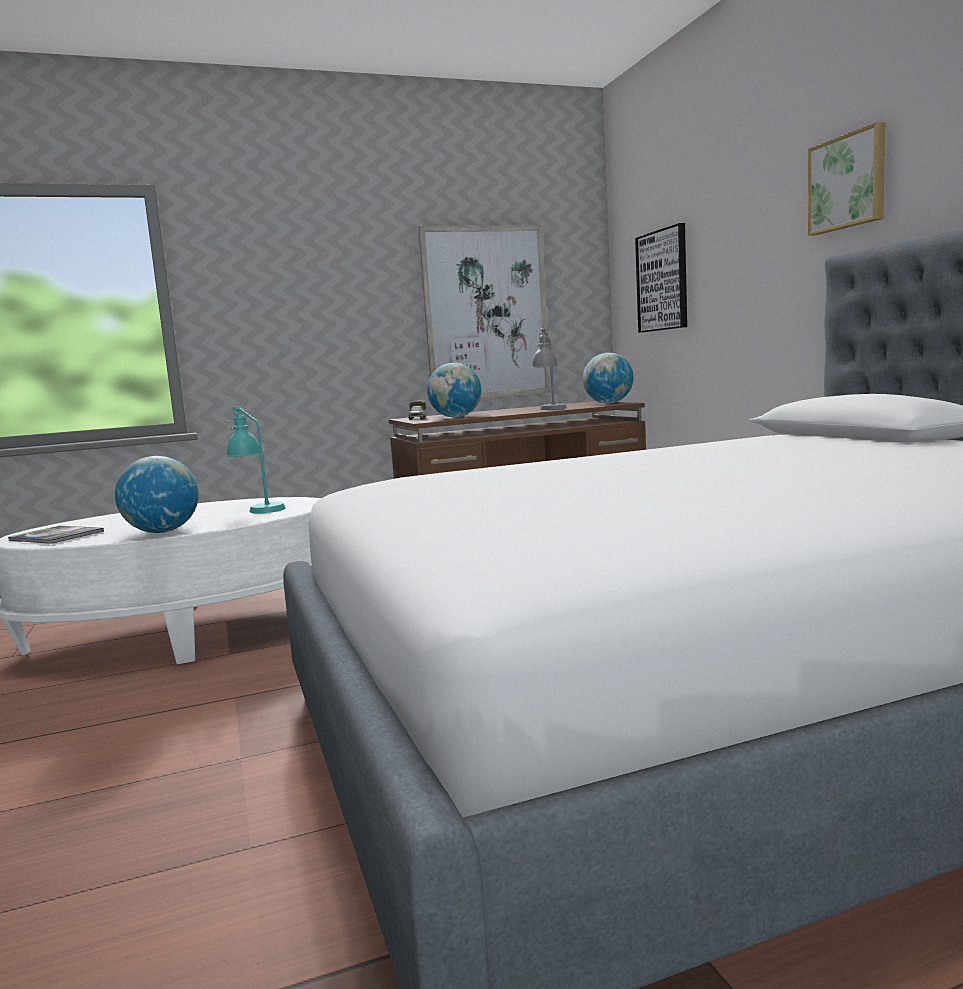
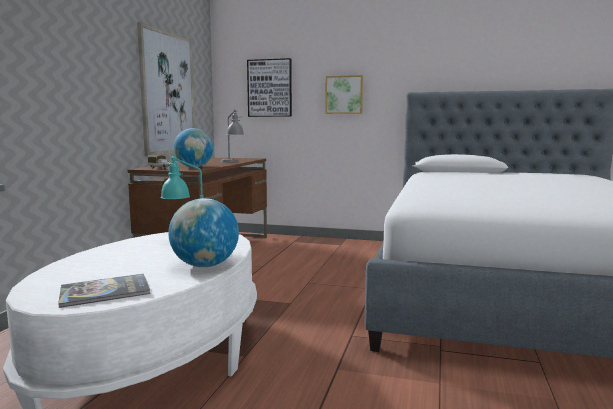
camera: 55 degrees left, 0 degrees up
globe [583,353,633,403] -> none
picture [808,122,885,235] -> picture moved to [325,75,363,114]

